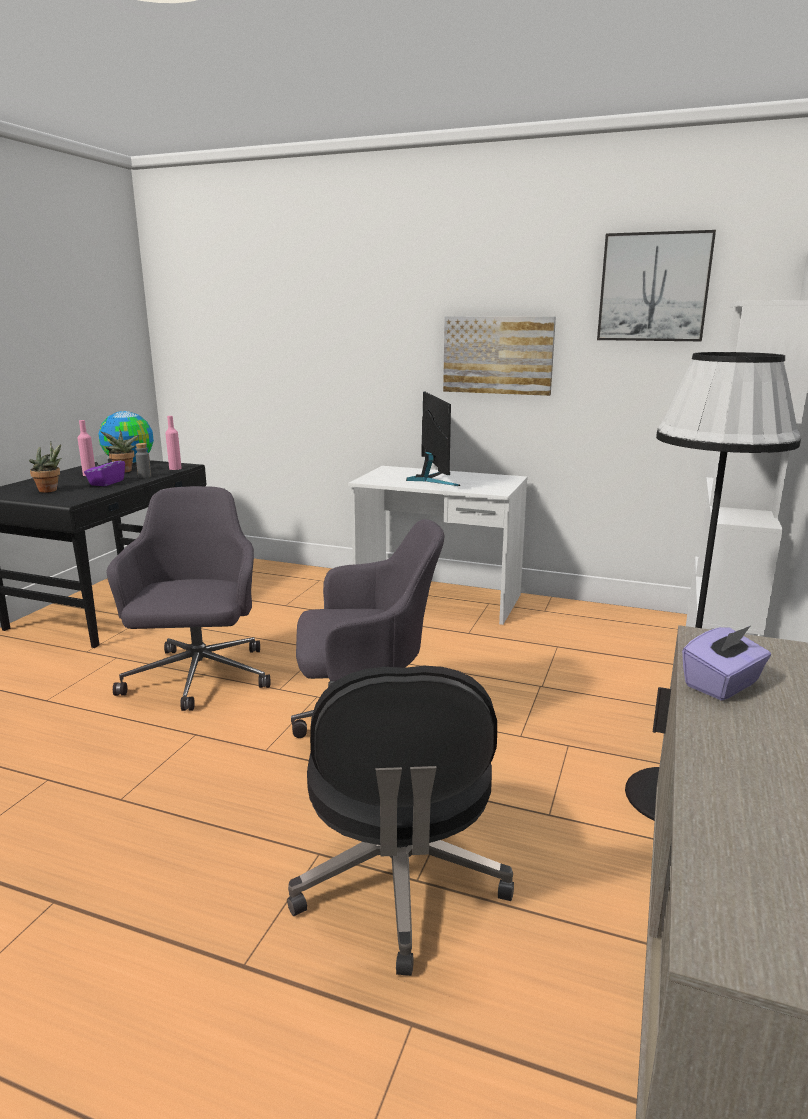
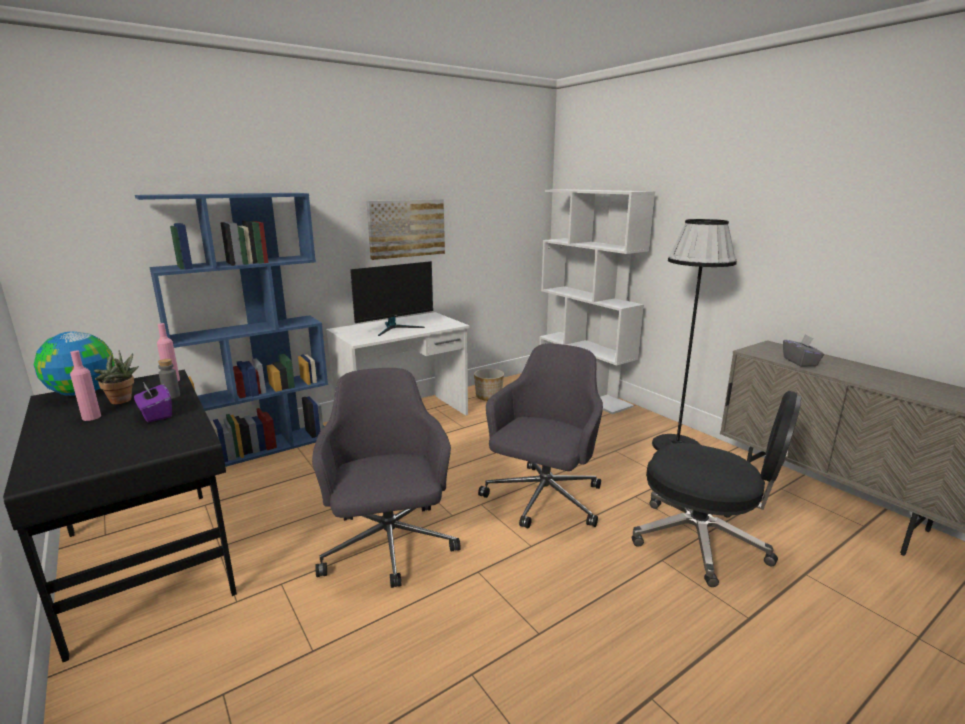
camera: 55 degrees left, 0 degrees up
potted plant [29,441,61,493] -> none
grey office chair [106,486,270,711] -> grey office chair turned 45 degrees clockwise [312,368,461,588]
monitor [406,391,460,486] -> monitor turned 120 degrees clockwise [350,261,433,336]
picture [597,230,716,341] -> none
purple tissue box [682,626,771,700] -> grey tissue box [783,334,824,367]
none -> blue bookcase [135,193,328,467]
none -> planter [474,368,504,401]

